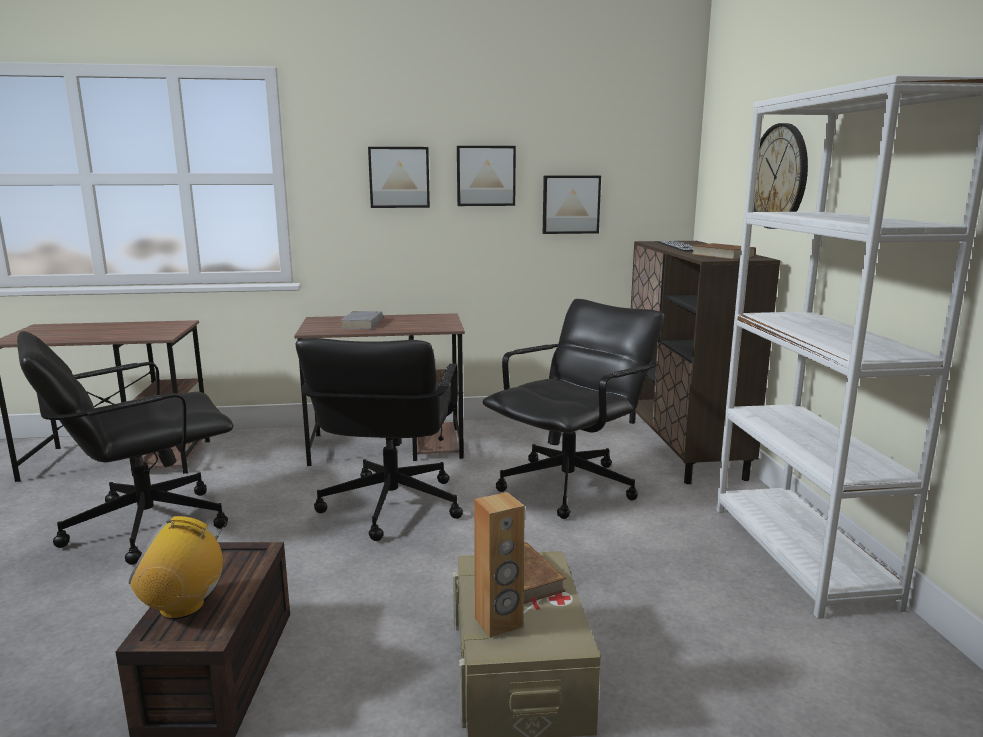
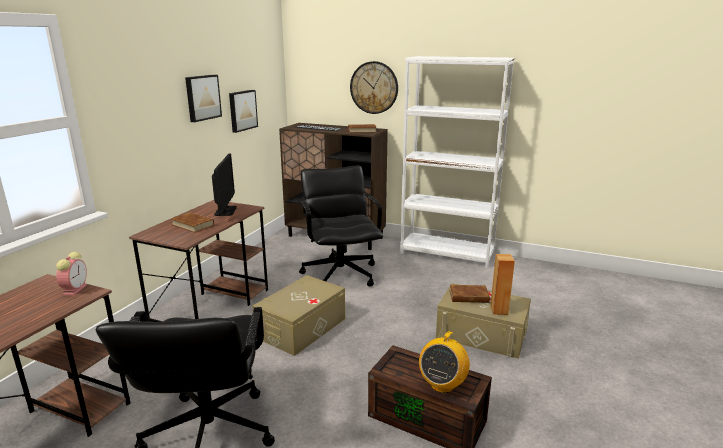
camera: 60 degrees left, 5 degrees up
black office chair [296,338,463,541] -> beige storage box [252,275,345,356]
grey book [340,311,383,329] -> brown book [171,212,214,233]
picture [368,147,430,208] -> none
none -> alarm clock [56,252,87,296]
none -> monitor [212,153,237,216]

